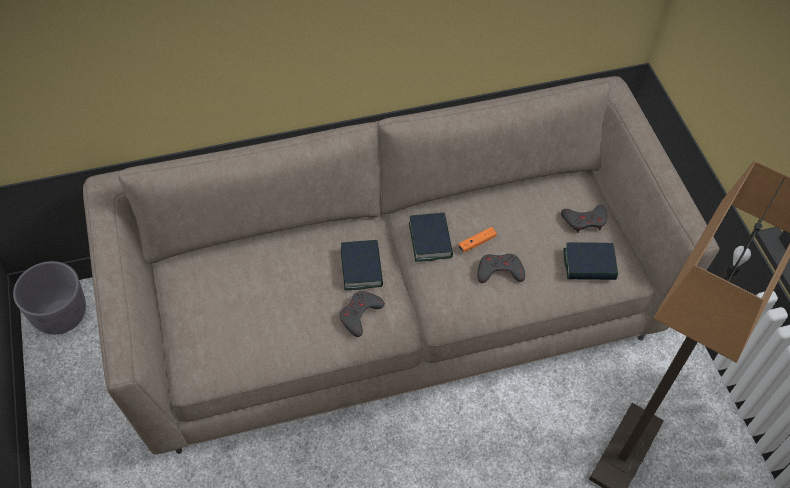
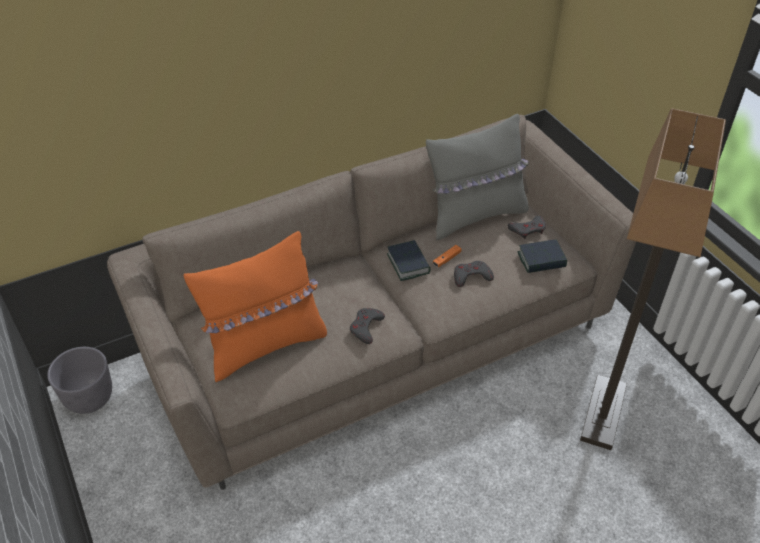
camera: 10 degrees left, 10 degrees down
book [341,240,383,290] -> none
none -> orange pillow [184,231,327,382]
none -> grey pillow [426,114,529,241]

